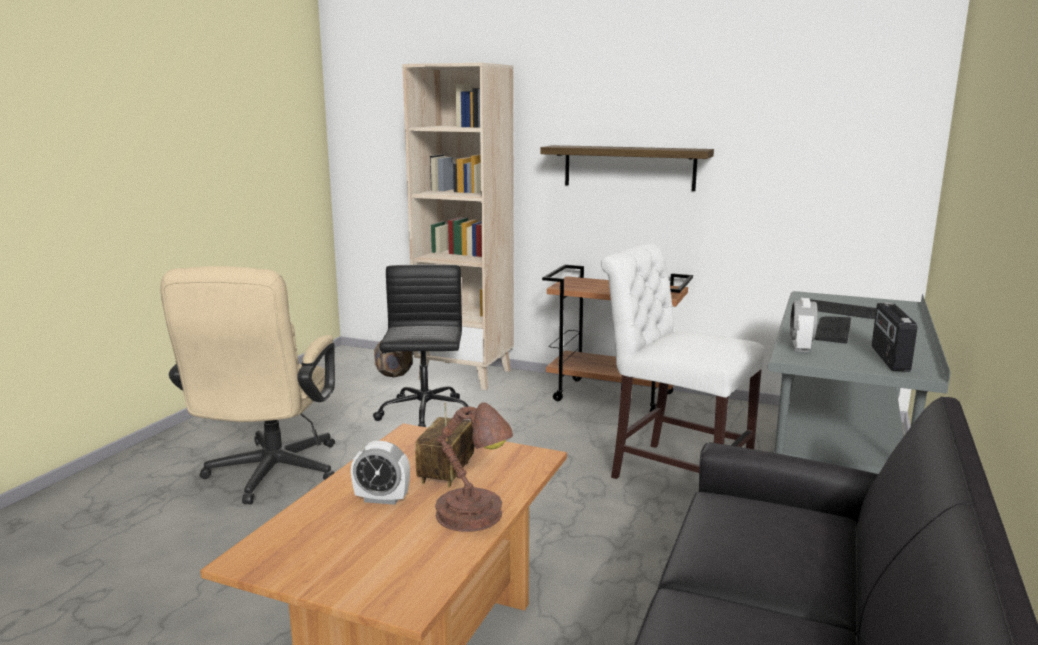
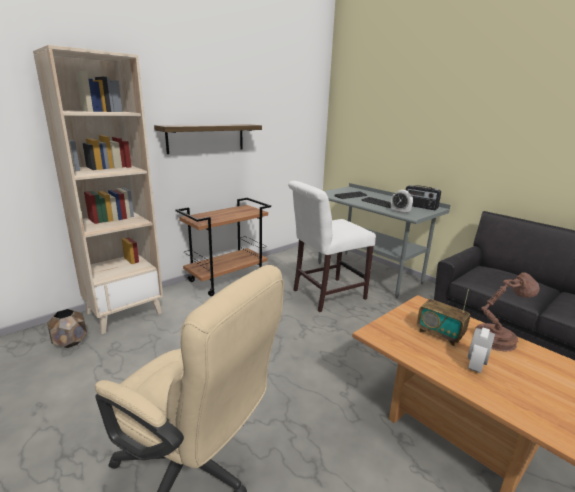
camera: 65 degrees left, 5 degrees up
black office chair [373,265,469,427] -> none

